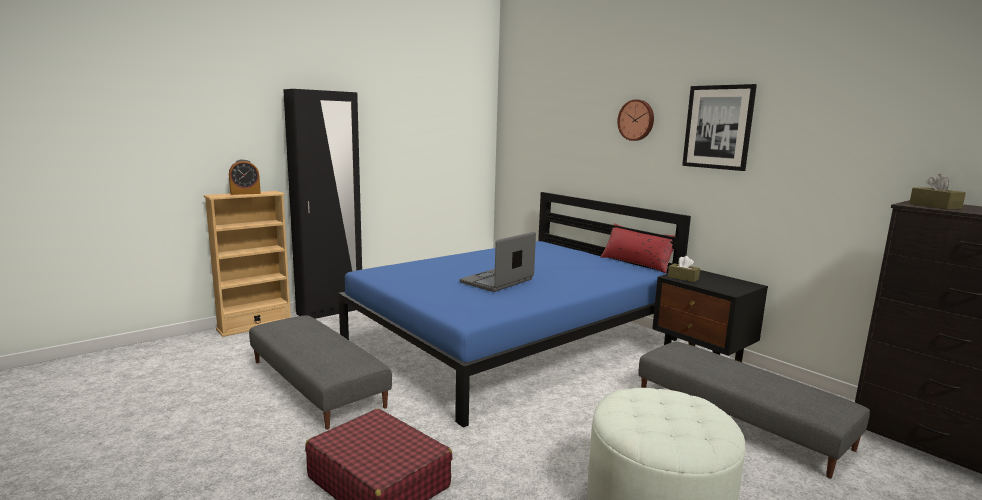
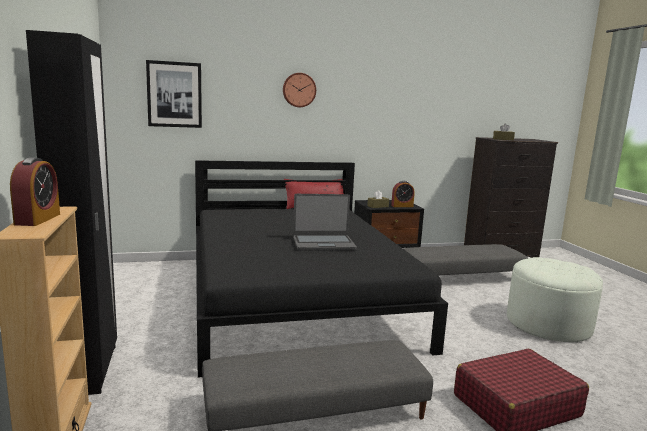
camera: 65 degrees left, 0 degrees up
blue bed [338,192,691,428] -> black bed [195,160,448,378]
laptop [460,232,536,292] -> laptop turned 75 degrees counterclockwise [293,194,357,251]
picture [682,84,757,171] -> picture moved to [146,60,202,128]
none -> alarm clock [391,181,415,207]

